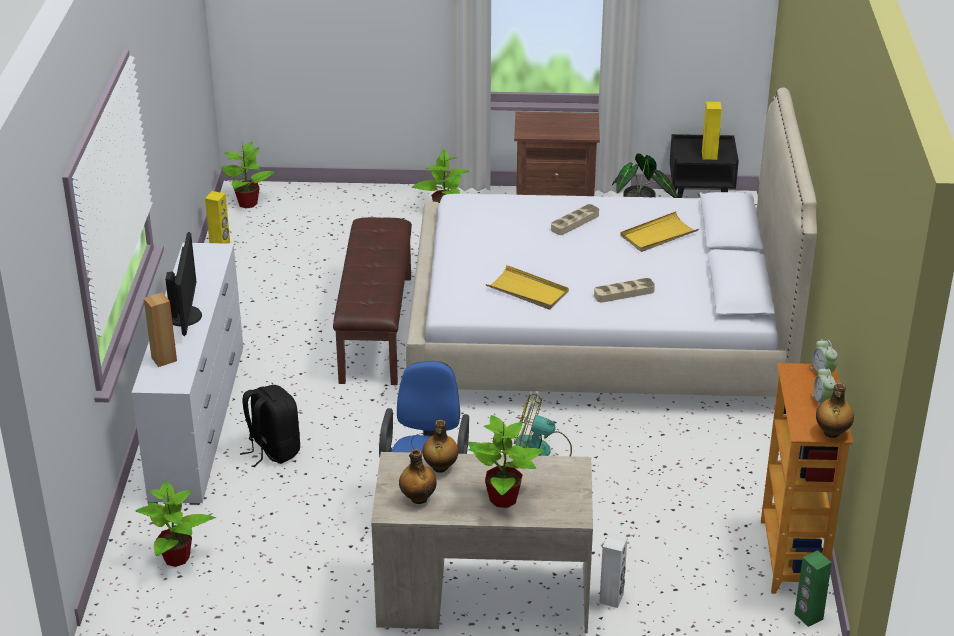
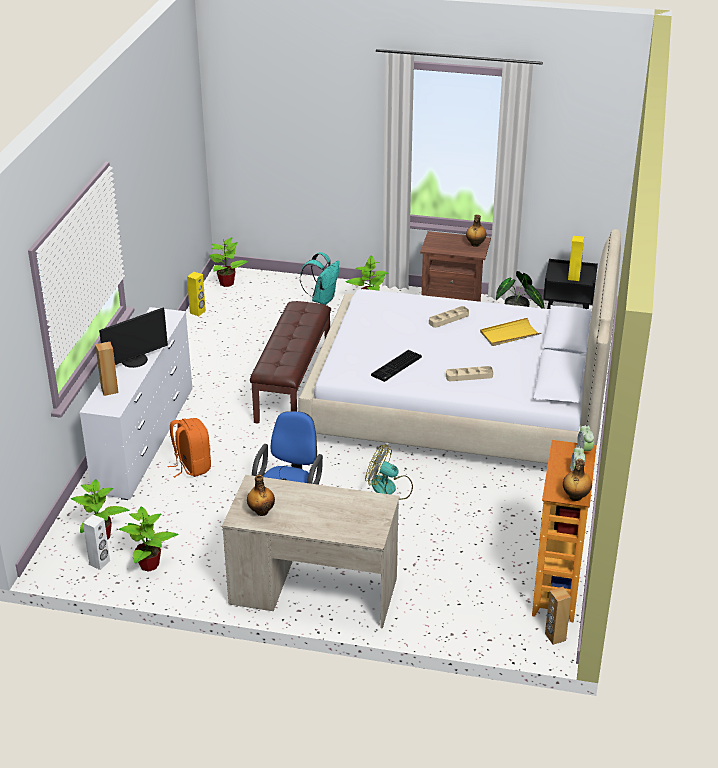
camera: 10 degrees right, 0 degrees up
monitor [165,232,202,336] -> monitor turned 45 degrees clockwise [99,307,168,368]
black backpack [240,385,300,467] -> orange backpack [167,418,211,477]
bottle [422,420,459,473] -> bottle moved to [466,215,487,247]
potted plant [468,415,544,508] -> potted plant moved to [119,507,179,572]
yellow tray [486,265,569,310] -> keyboard [371,350,422,382]
white speaker [599,534,627,608] -> white speaker moved to [83,515,110,570]
green speaker [794,550,832,627] -> brown speaker [545,587,571,645]
none -> turquoise backpack [300,252,339,305]

